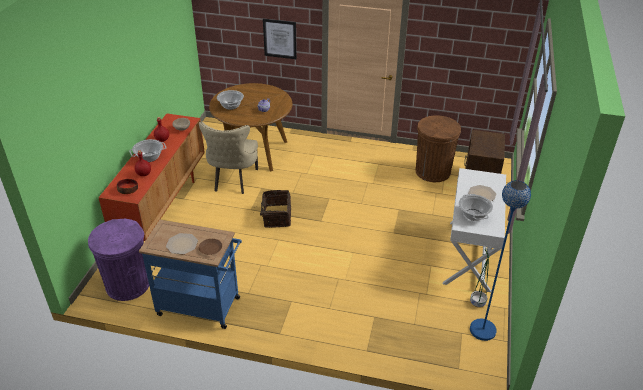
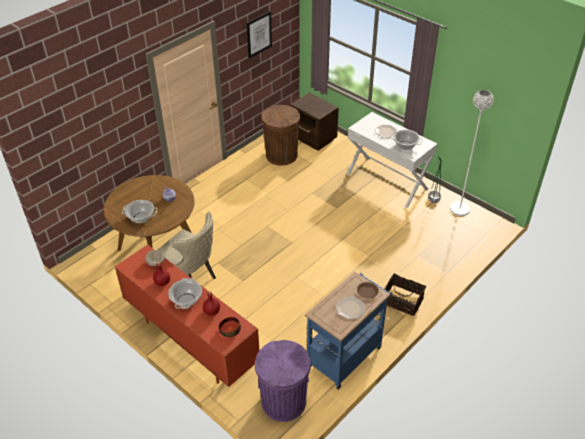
camera: 60 degrees left, 5 degrees up
basket [253,190,291,228] -> basket moved to [385,274,426,316]
picture [263,19,297,59] -> picture moved to [246,11,272,59]
blue floor lamp [470,180,531,341] -> white floor lamp [450,90,494,216]

